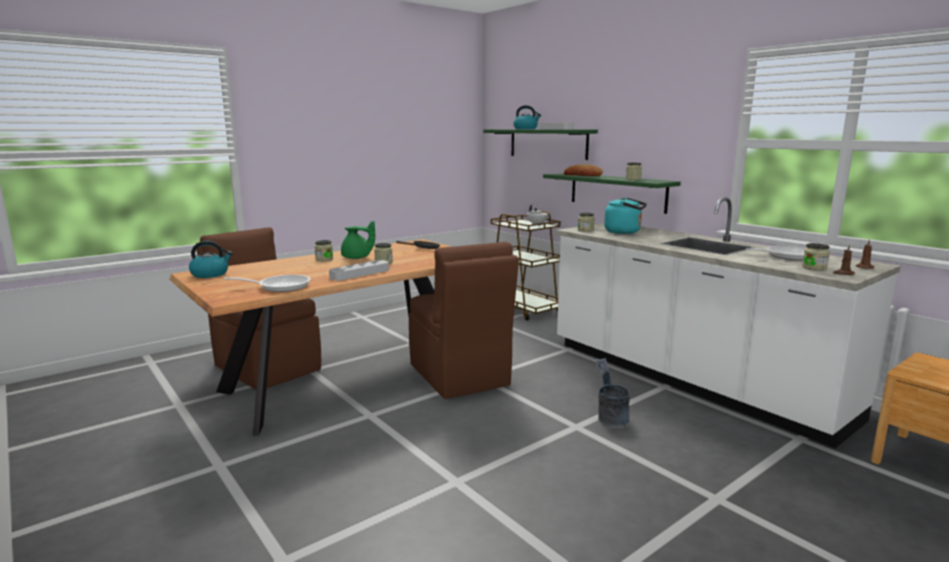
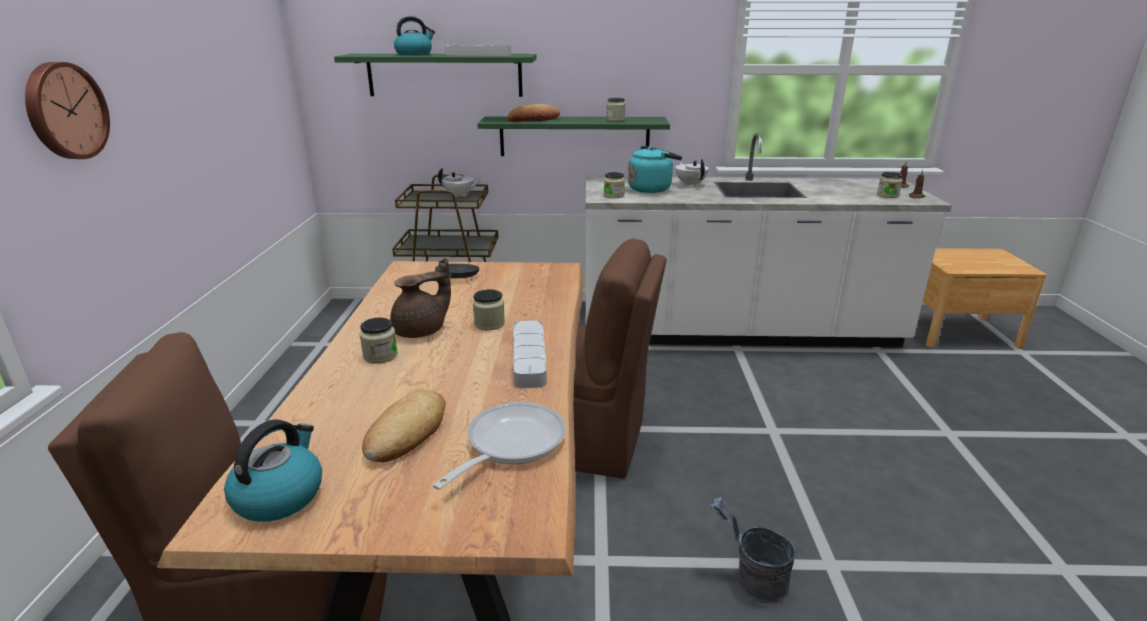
camera: 50 degrees left, 10 degrees up
green teapot [341,221,375,259] -> brown teapot [390,258,451,338]
grey bucket [596,359,630,426] -> grey bucket moved to [710,497,795,603]
frying pan [746,246,806,260] -> none
none -> wall clock [25,62,110,159]
none -> bread [362,390,446,462]
none -> white teapot [675,159,709,187]

